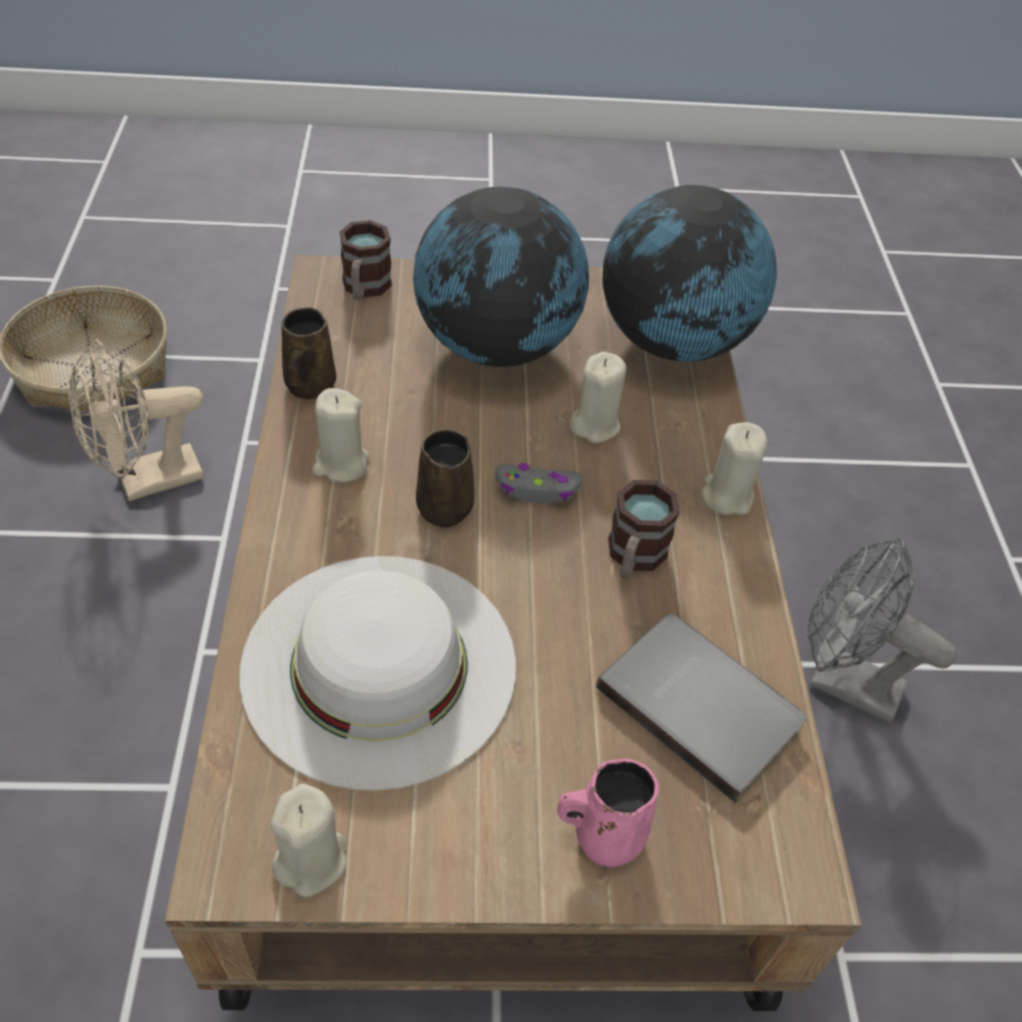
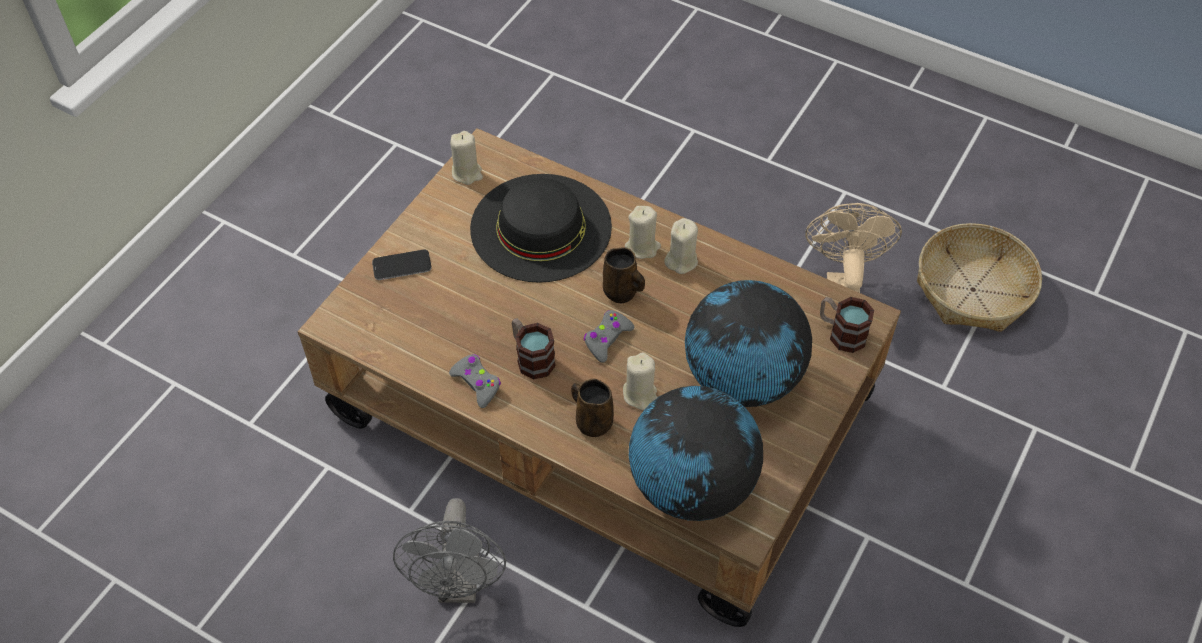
camera: 125 degrees right, 5 degrees up
white hat [240,556,516,791] -> black hat [470,174,612,283]
brown mug [282,307,336,399] -> brown mug moved to [571,379,614,437]
pink mug [557,758,659,868] -> phone [372,250,432,280]
grey book [596,614,806,803] -> none
beige candle [702,422,768,515] -> beige candle moved to [625,206,661,259]
grey fan [807,538,957,723] -> grey fan turned 120 degrees clockwise [393,498,506,603]
none -> grey game controller [449,354,501,408]

